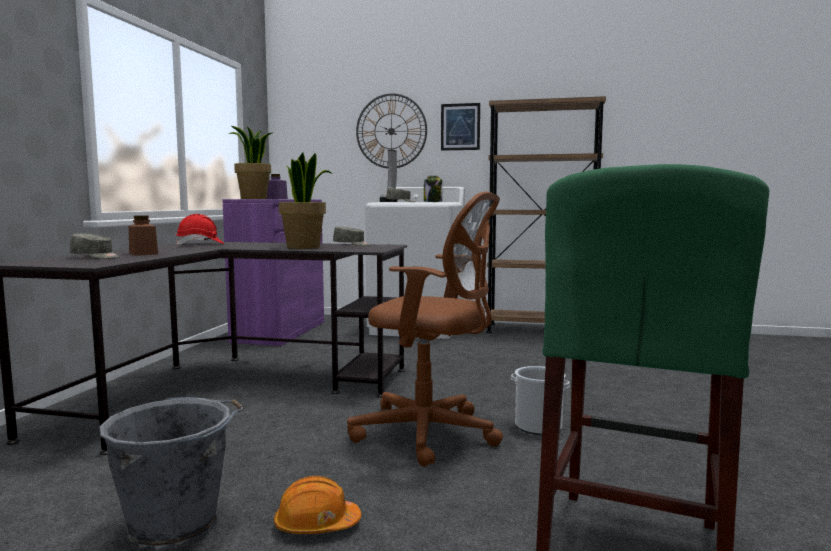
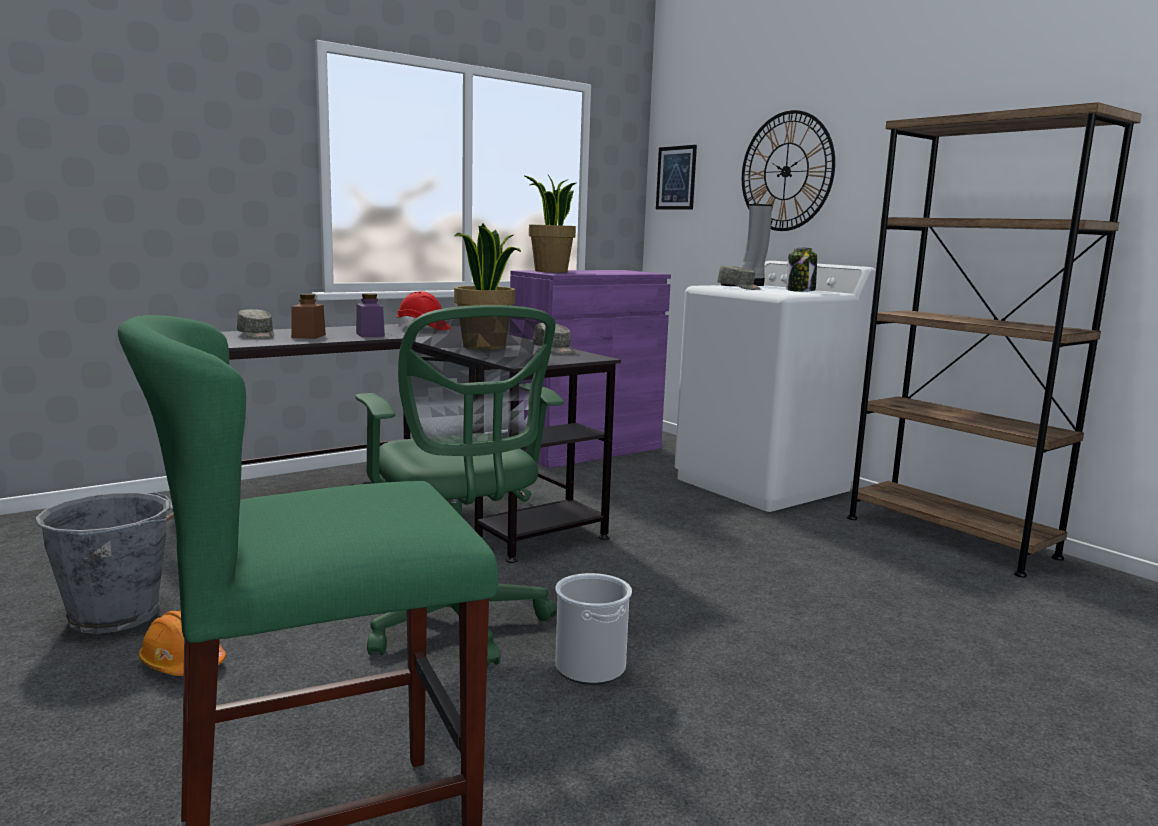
camera: 40 degrees right, 5 degrees up
purple jar [267,174,288,199] -> purple jar moved to [356,293,385,337]
brown office chair [347,192,503,467] -> green office chair [355,305,564,667]
picture [441,103,480,151] -> picture moved to [656,145,697,210]

